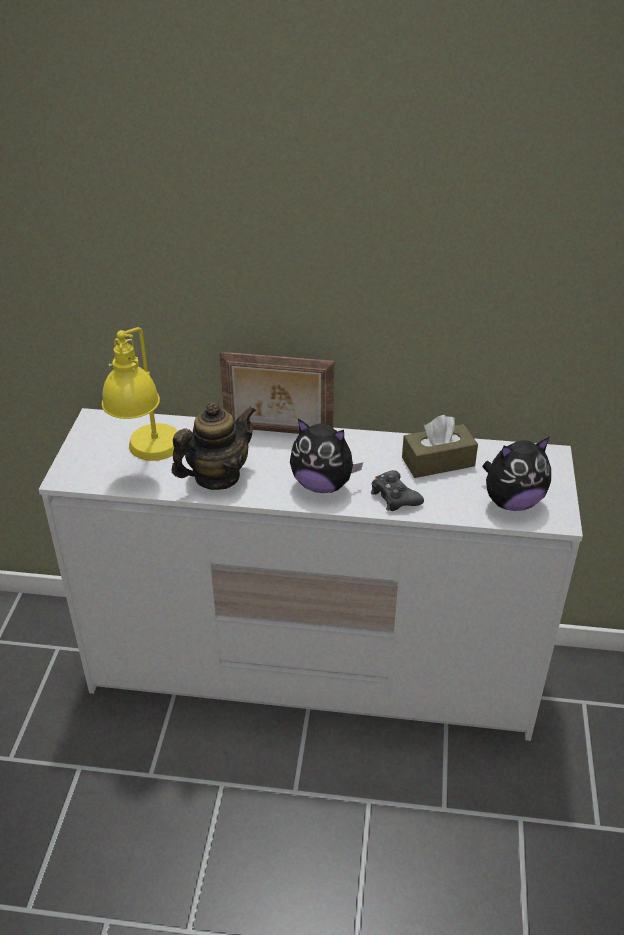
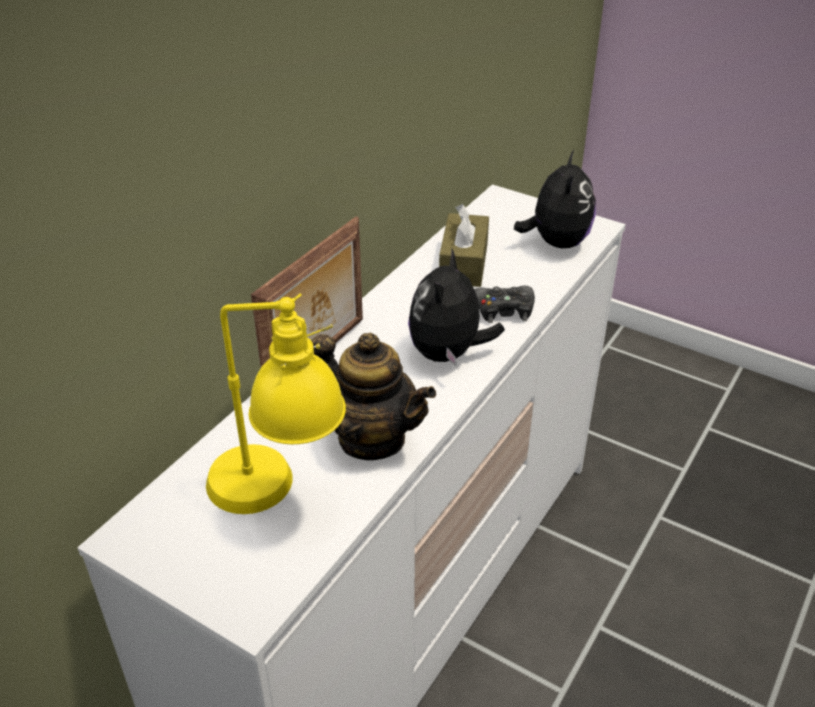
camera: 65 degrees left, 0 degrees up
teapot [172,402,256,490] -> teapot turned 135 degrees clockwise [311,333,436,460]
plush toy [290,419,363,493] -> plush toy turned 150 degrees clockwise [408,249,505,366]

